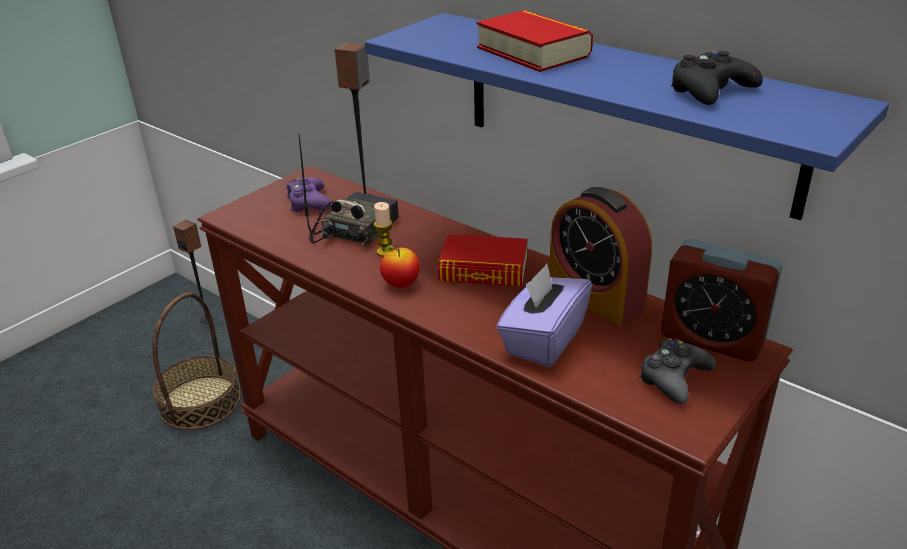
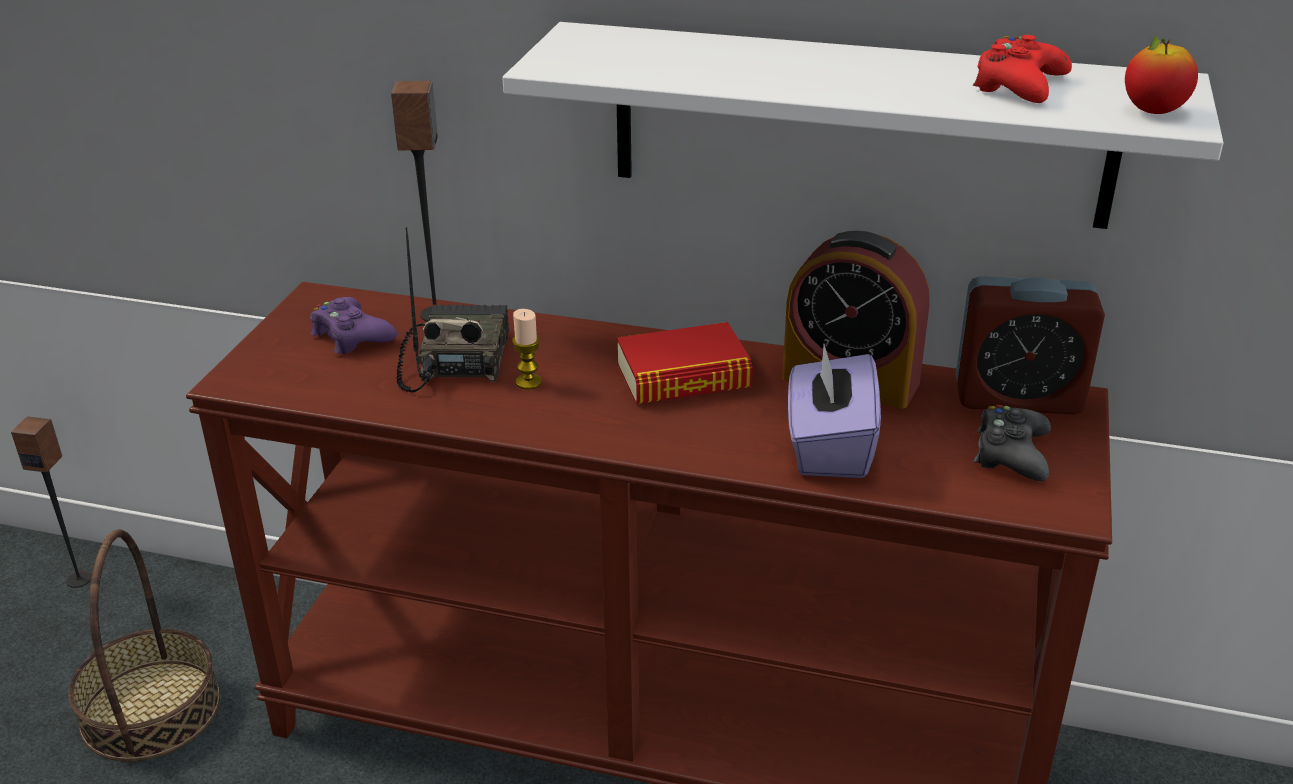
camera: 25 degrees left, 0 degrees up
blue shelf [365,13,889,220] -> white shelf [503,22,1223,229]
apple [380,245,420,288] -> apple moved to [1125,36,1198,114]
book [477,10,593,72] -> none
black game controller [671,51,763,105] -> red game controller [973,35,1072,103]

